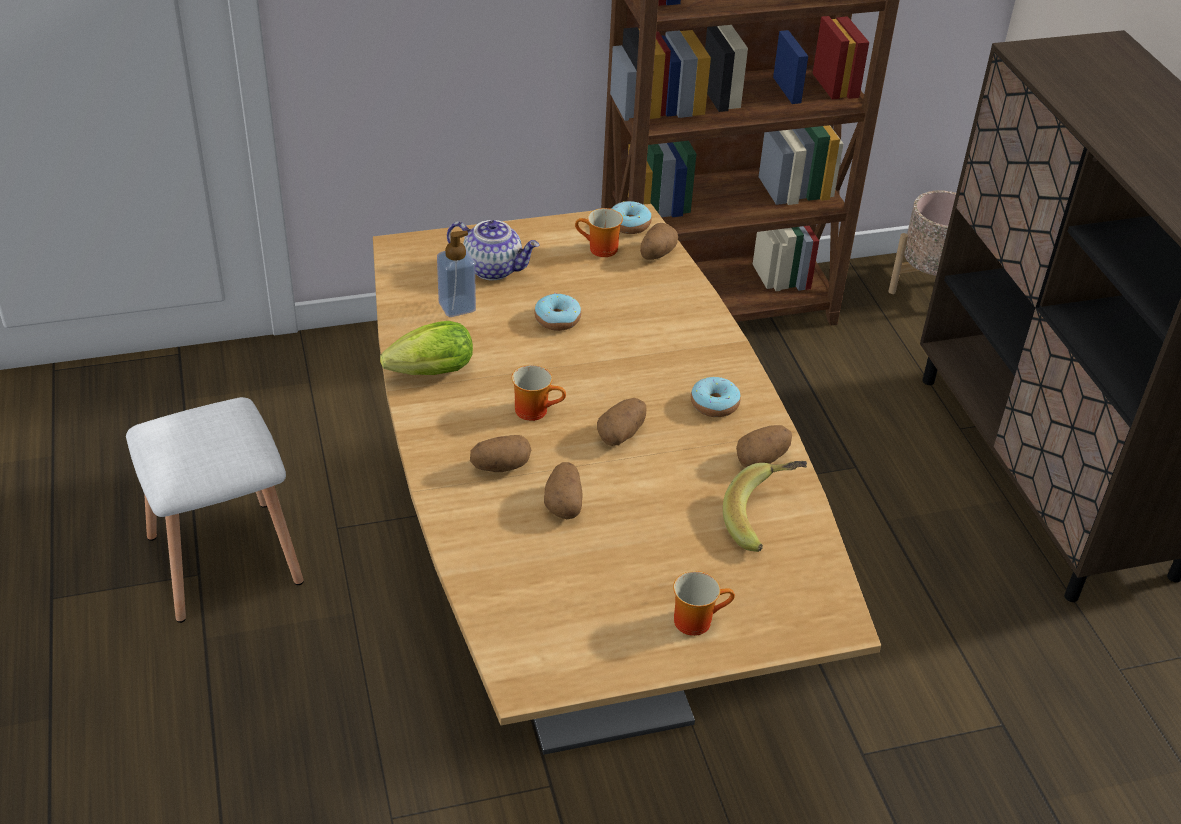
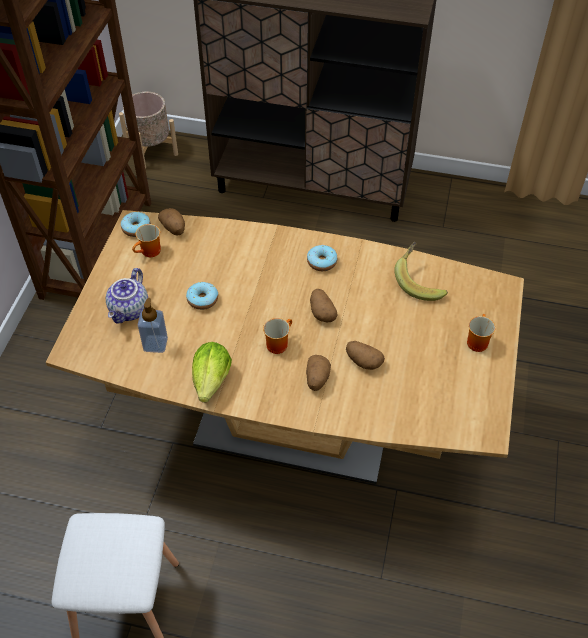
camera: 60 degrees left, 10 degrees up
teapot [447,220,540,280] -> teapot turned 150 degrees clockwise [106,268,148,324]
potato [736,425,792,468] -> none

